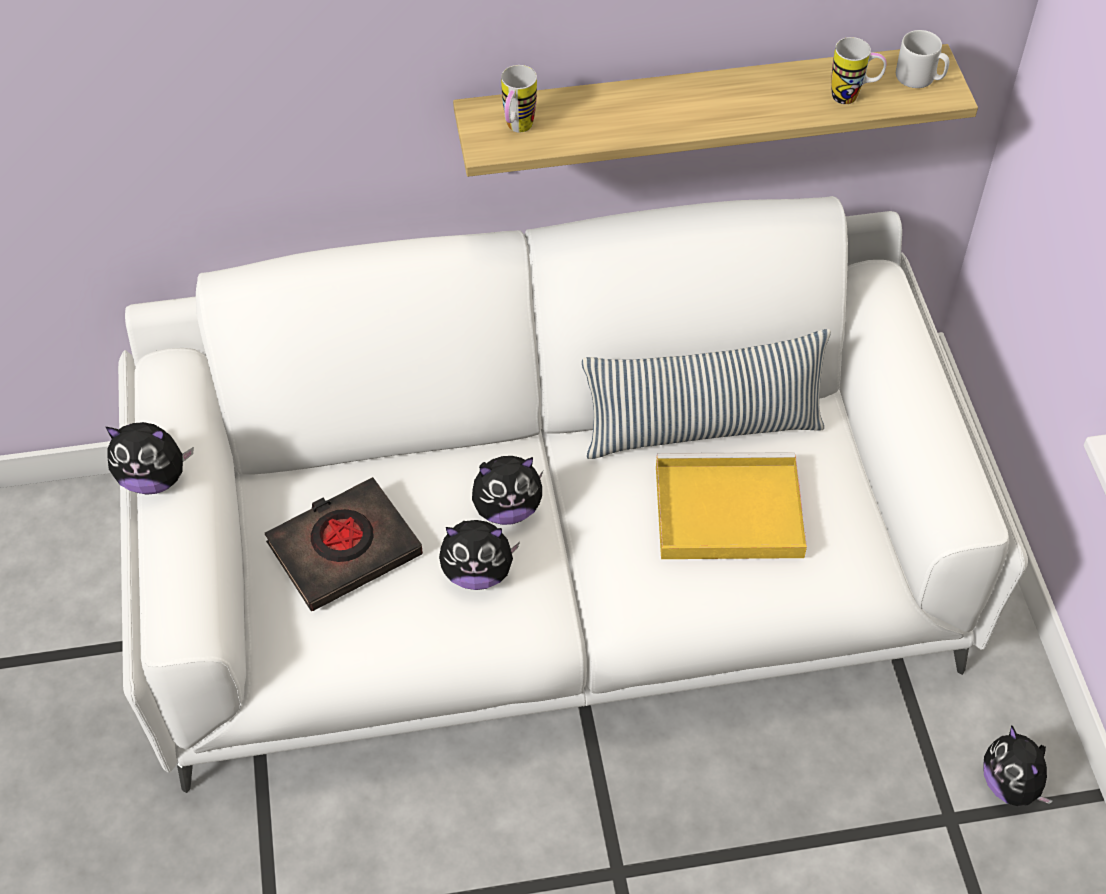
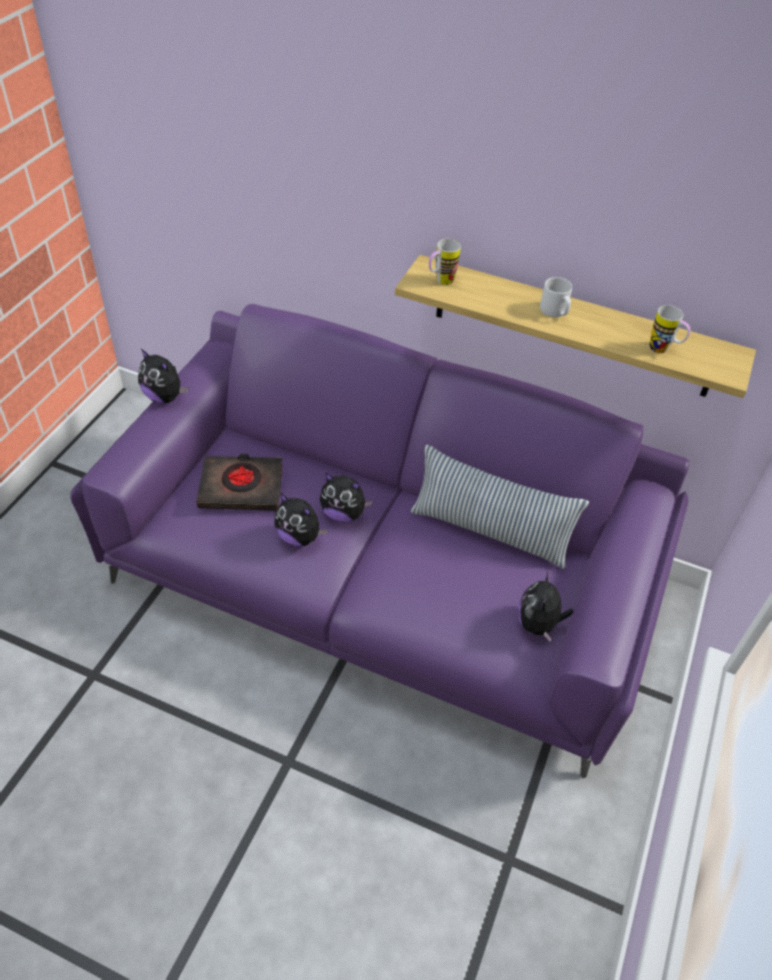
camera: 30 degrees right, 5 degrees down
white sofa [118,196,1028,793] -> purple sofa [70,304,689,778]
yellow tray [656,452,807,559] -> none
grey mug [896,30,949,88] -> grey mug moved to [540,277,572,317]
plush toy [984,725,1053,806] -> plush toy moved to [518,572,573,642]

